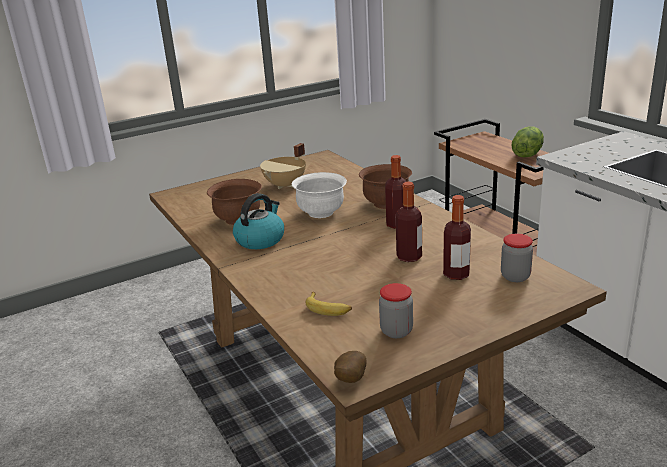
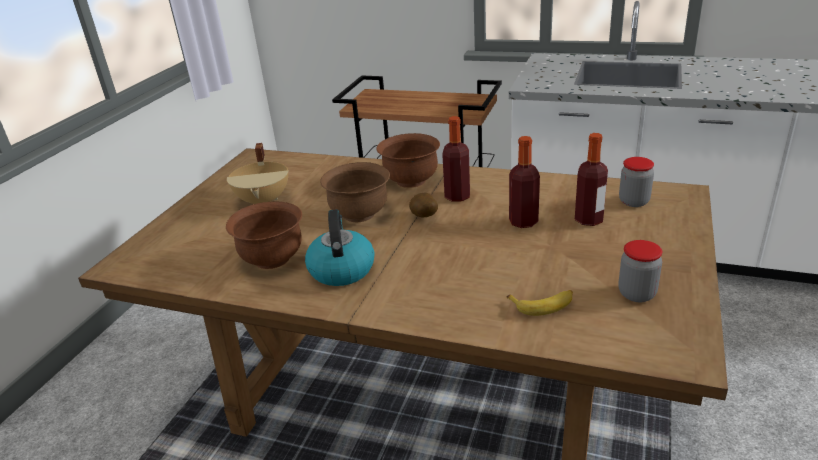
camera: 40 degrees left, 5 degrees up
white bowl [292,172,347,218] -> brown bowl [320,162,390,222]
potato [334,351,367,383] -> potato moved to [409,193,438,217]
lettuce [512,127,544,157] -> none

